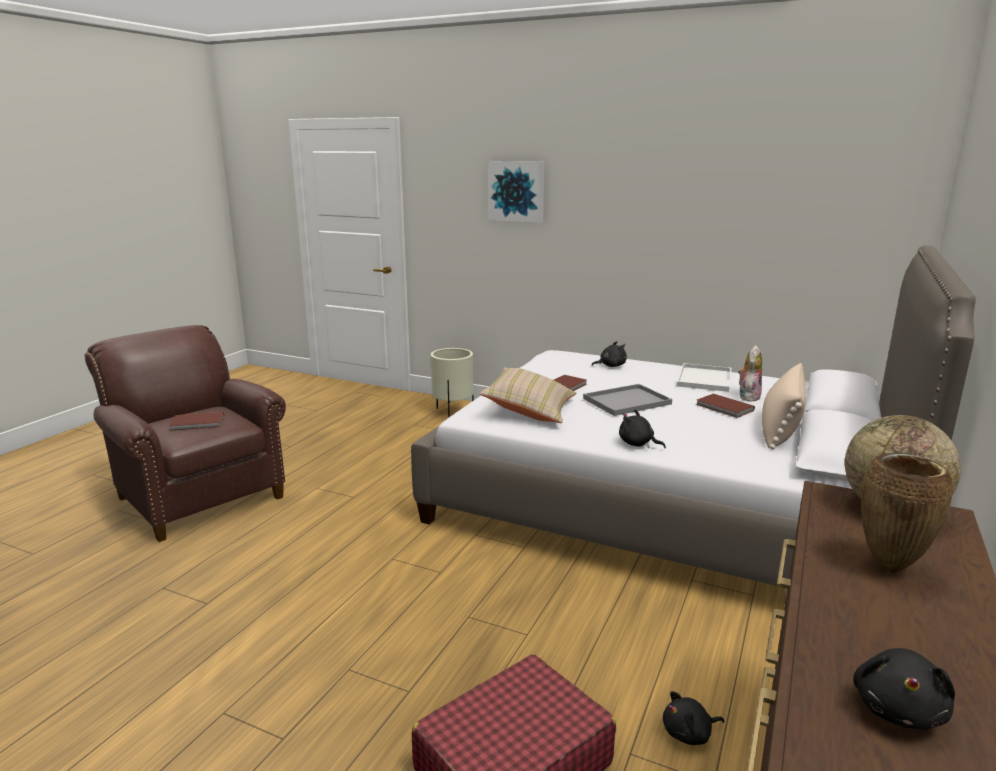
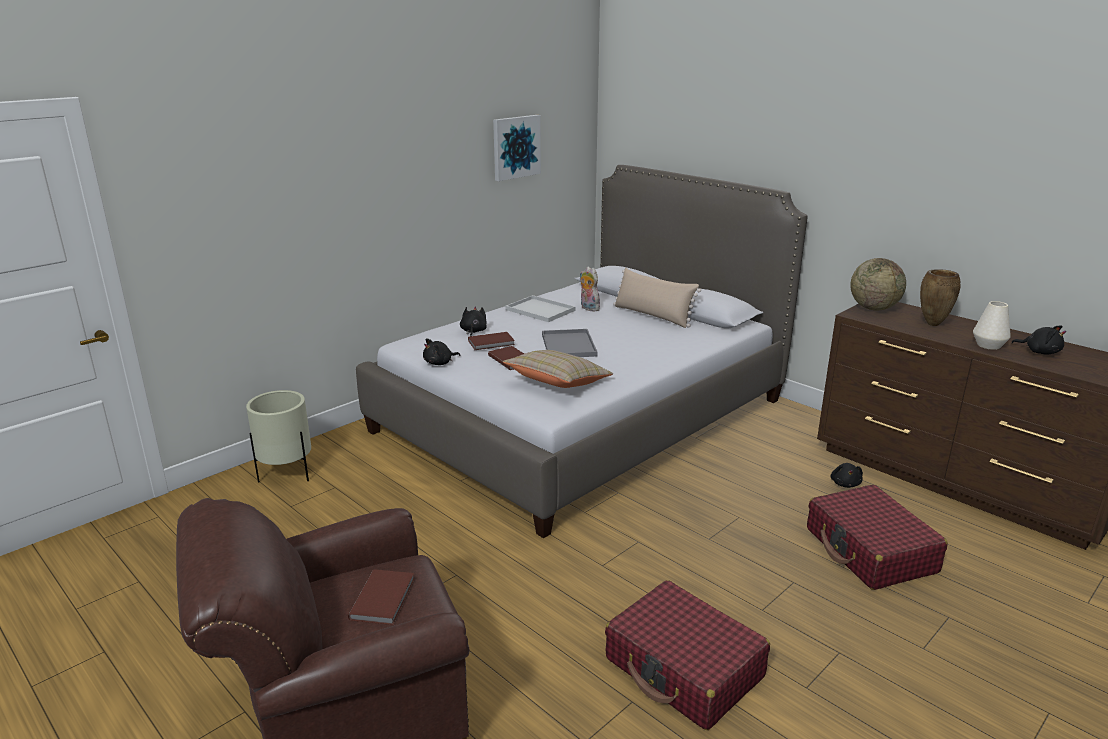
camera: 70 degrees left, 5 degrees up
picture [488,161,544,223] -> picture moved to [493,115,541,181]
black plush toy [619,409,666,448] -> black plush toy moved to [423,339,460,365]
brown book [696,394,755,418] -> brown book moved to [468,332,515,350]
none -> red suitcase [605,580,770,730]
none -> white vase [973,301,1011,350]

